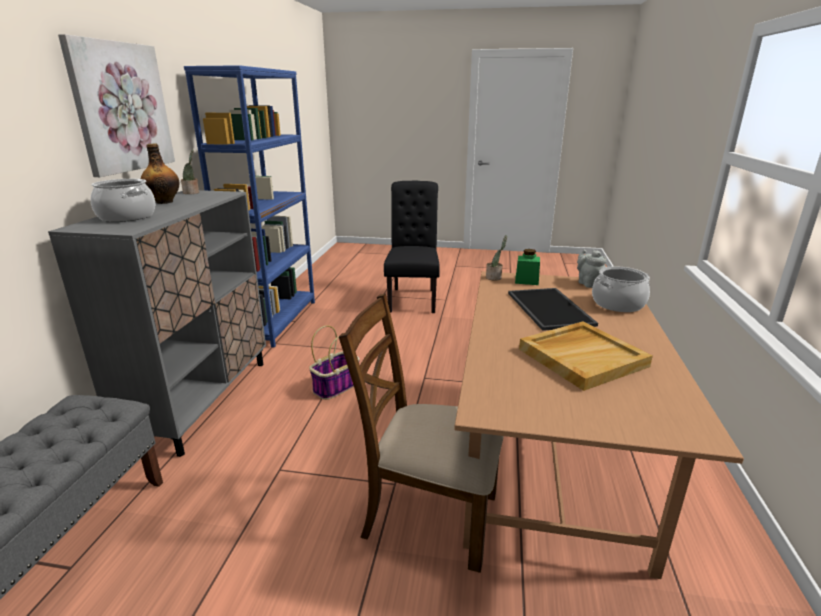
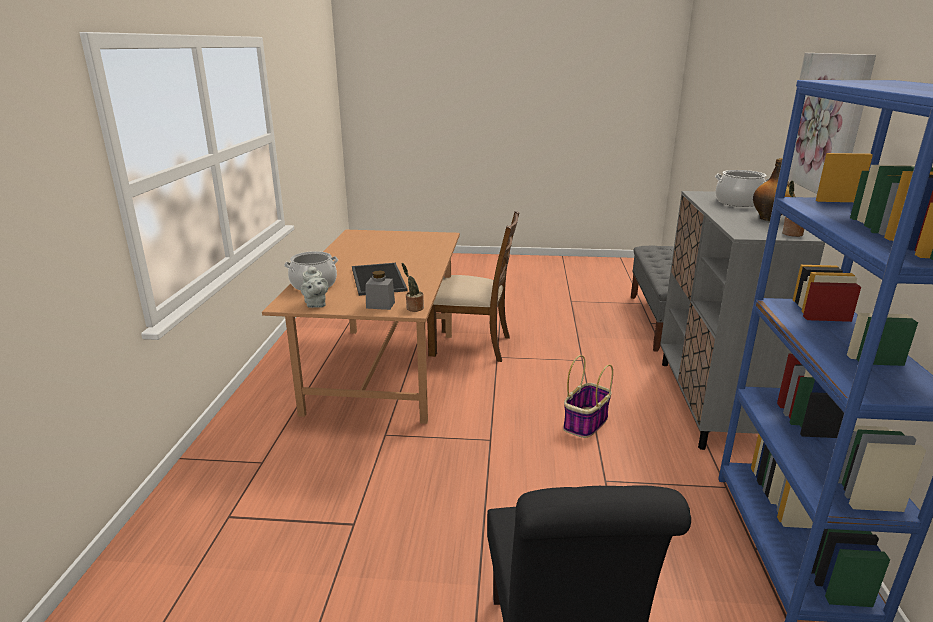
camera: 175 degrees right, 0 degrees up
green jar [515,249,540,285] -> grey jar [365,270,395,310]
beige tray [519,322,653,391] -> none

